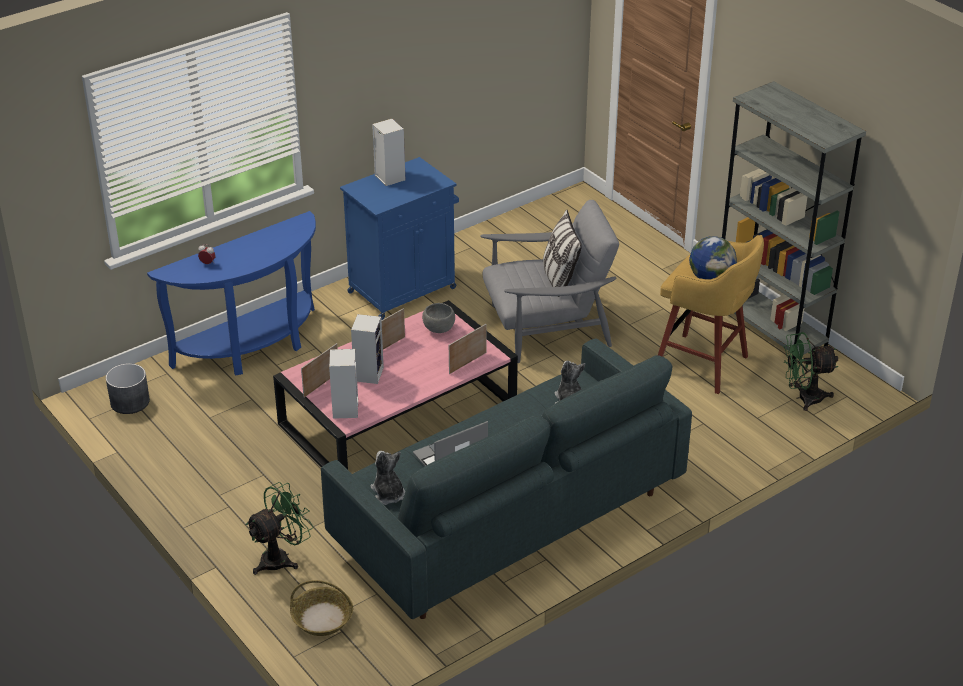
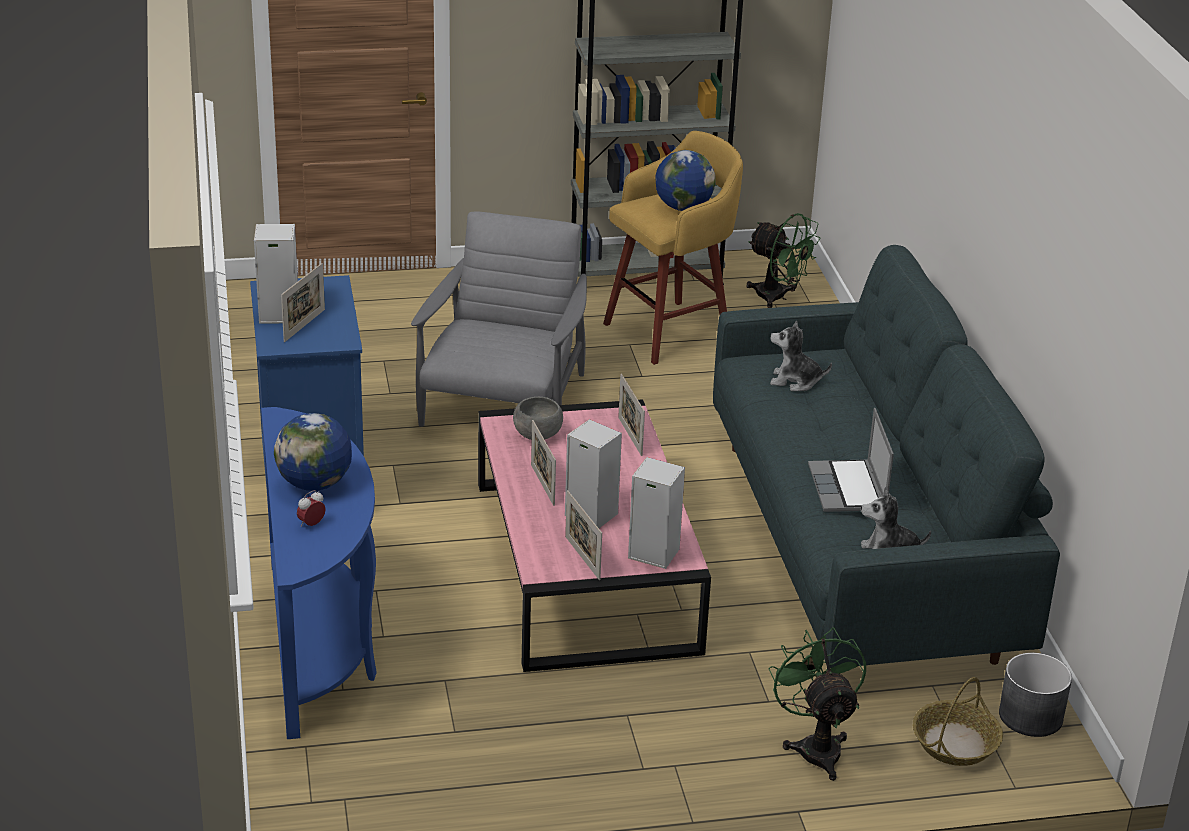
camera: 65 degrees left, 5 degrees down
grey planter [106,363,150,414] -> grey planter moved to [999,653,1072,737]
pillow [543,210,582,297] -> none
green fan [783,332,838,411] -> green fan turned 75 degrees counterclockwise [747,213,821,308]
none -> globe [274,413,352,491]
none -> picture frame [281,263,325,342]

